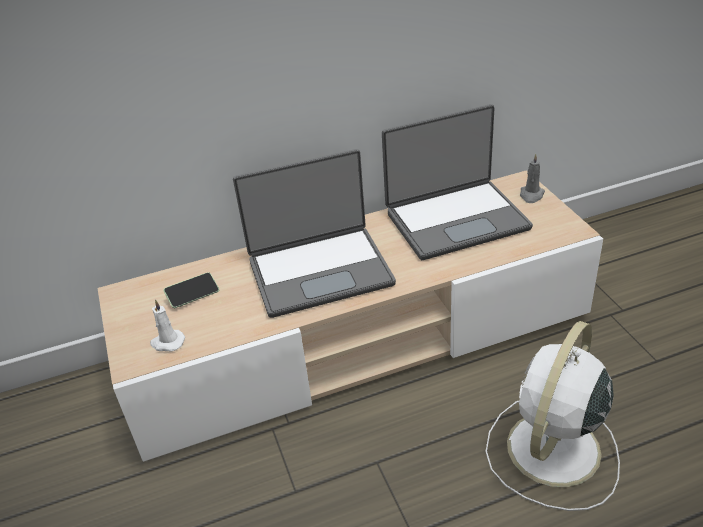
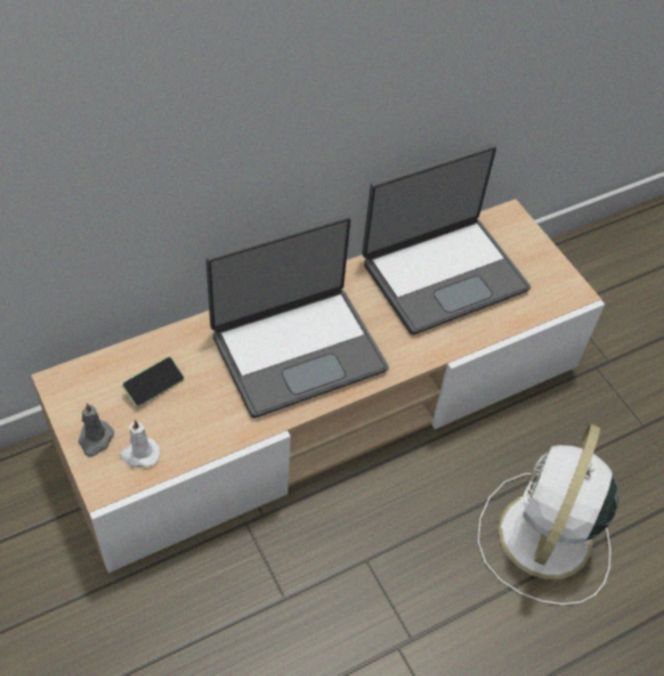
camera: 15 degrees left, 15 degrees up
grey candle [520,154,545,203] -> grey candle moved to [78,403,114,457]

